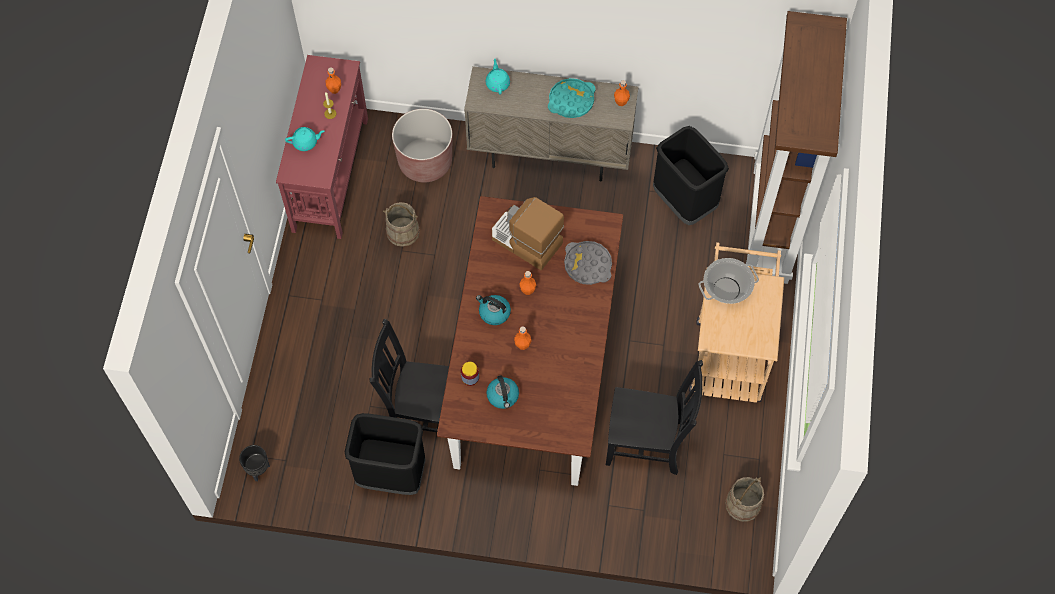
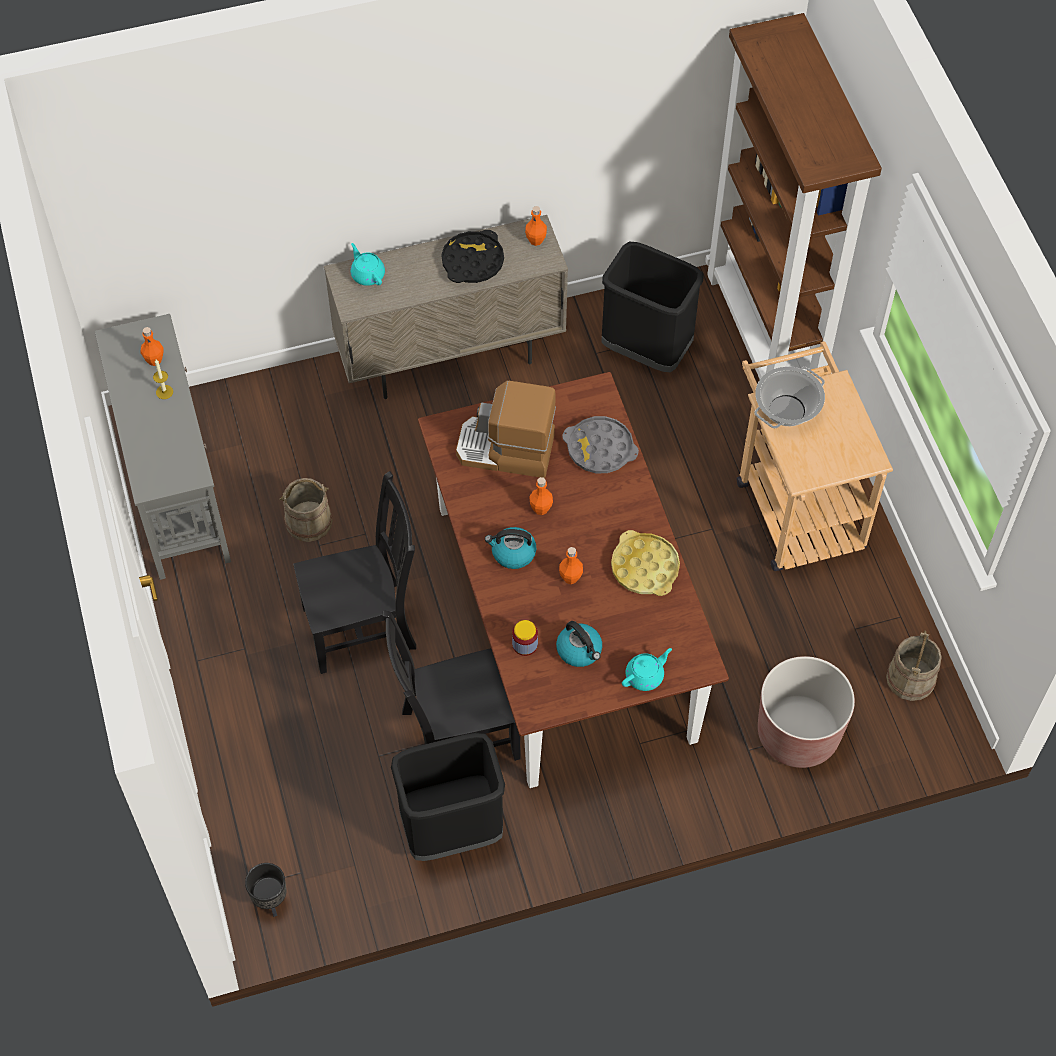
camera: 25 degrees left, 5 degrees down
red console table [276,55,368,239] -> grey console table [95,314,231,580]
turquoise teapot [285,127,324,151] -> turquoise teapot moved to [622,648,672,691]
brown planter [392,109,452,182] -> brown planter moved to [758,656,855,768]
turquoise tray [548,78,596,118] -> black tray [441,230,504,283]
black chair [606,360,703,475] -> black chair moved to [293,471,416,674]
none -> yellow tray [611,530,680,596]

